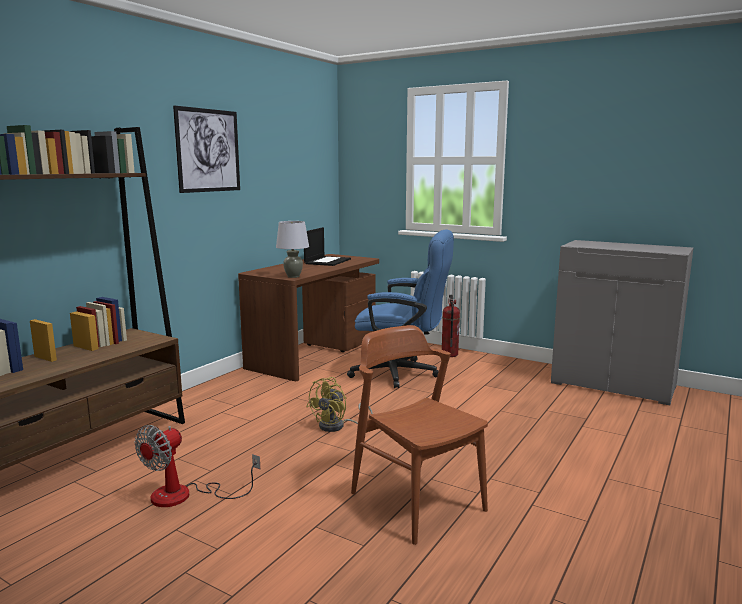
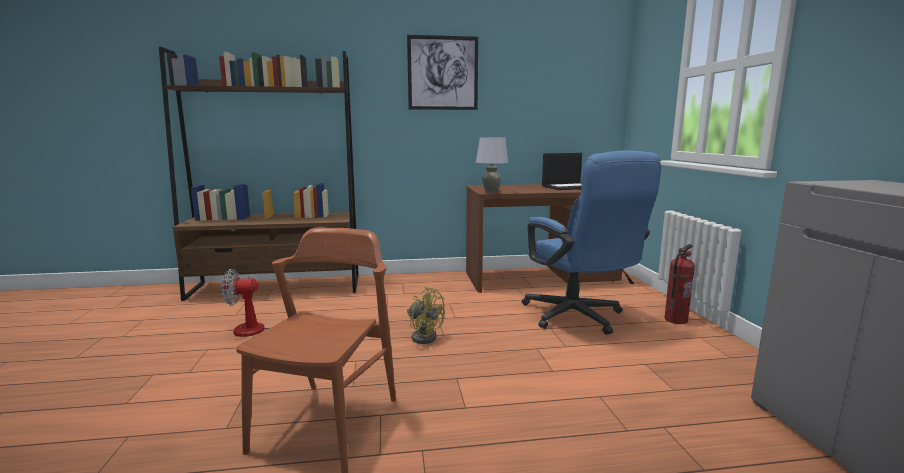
camera: 50 degrees right, 0 degrees up
yellow fan [306,377,373,432] -> yellow fan turned 135 degrees counterclockwise [407,286,445,344]

